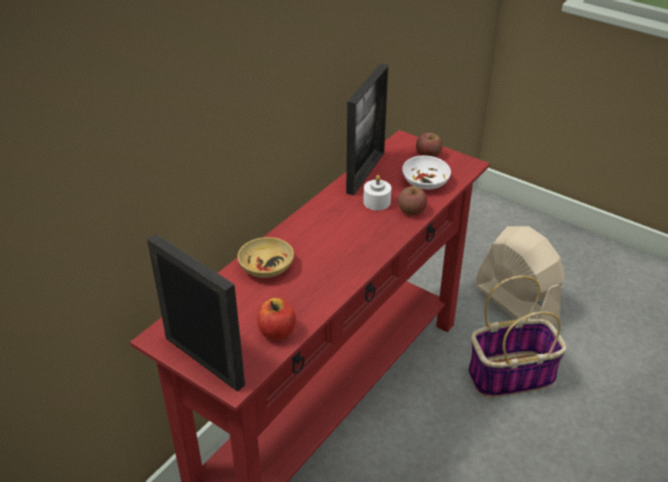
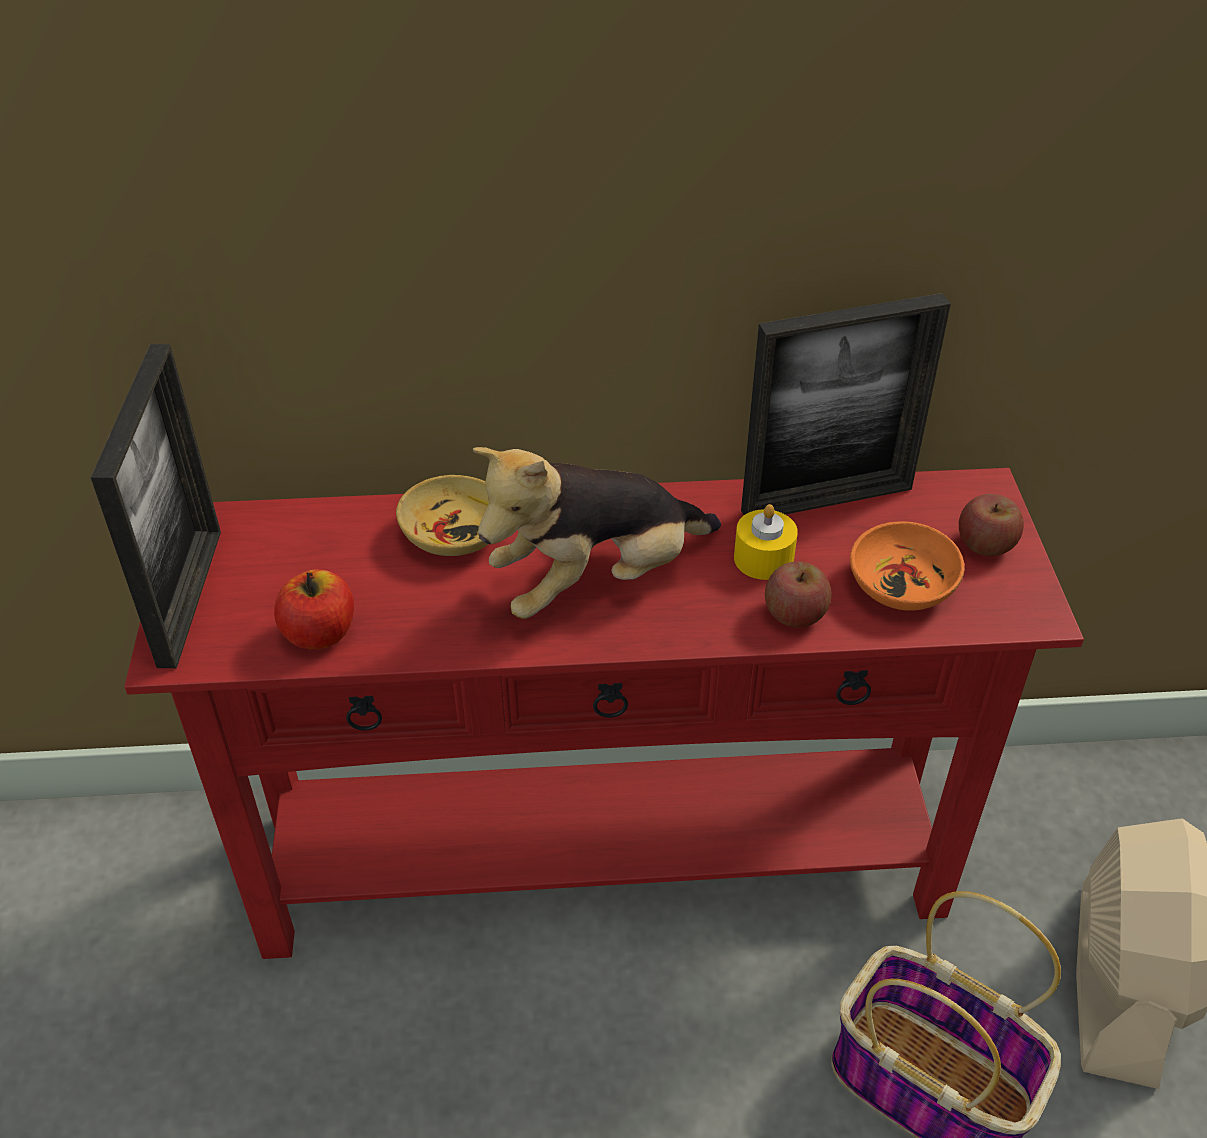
camera: 50 degrees right, 5 degrees up
white candle [363,175,391,210] -> yellow candle [734,504,798,580]
white bowl [402,156,451,189] -> orange bowl [850,521,965,611]
none -> plush toy [473,447,721,619]

